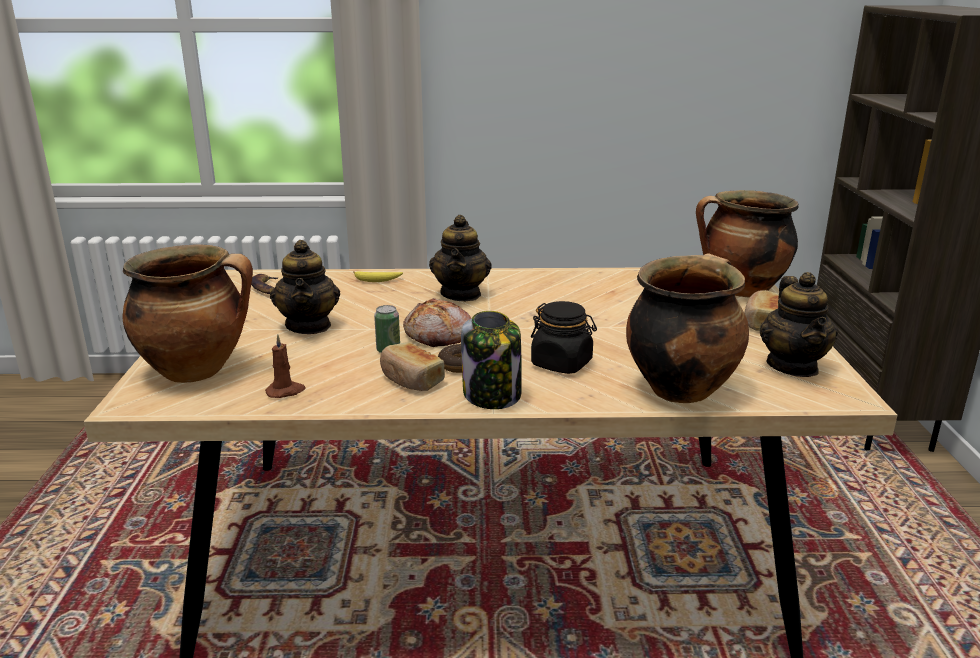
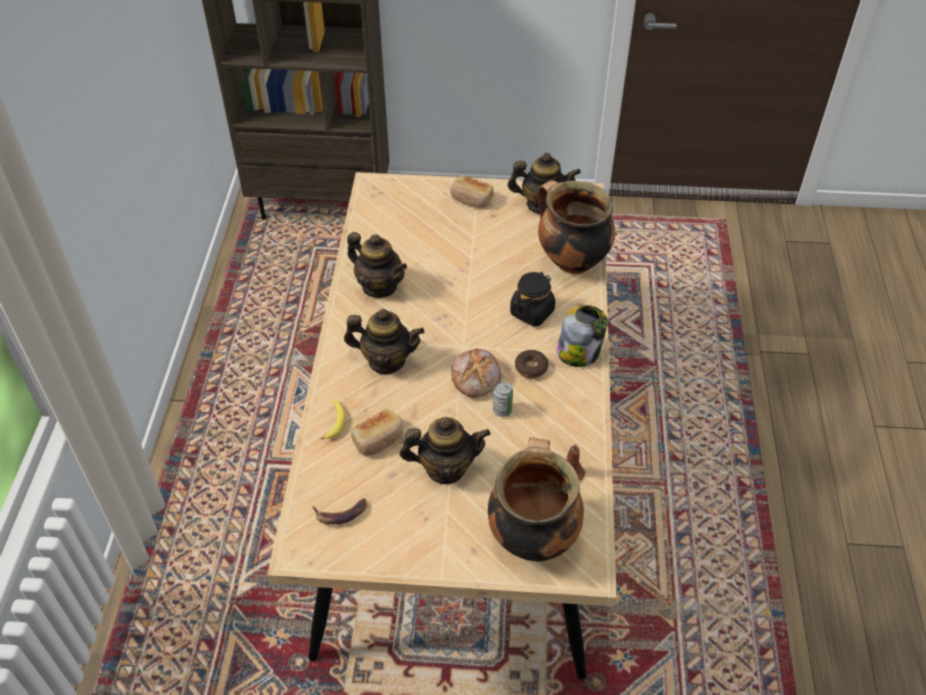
camera: 85 degrees left, 25 degrees up
bread [380,342,445,391] -> bread moved to [351,408,403,456]
cooking pot [696,190,799,297] -> none
none -> teapot [347,232,407,298]

